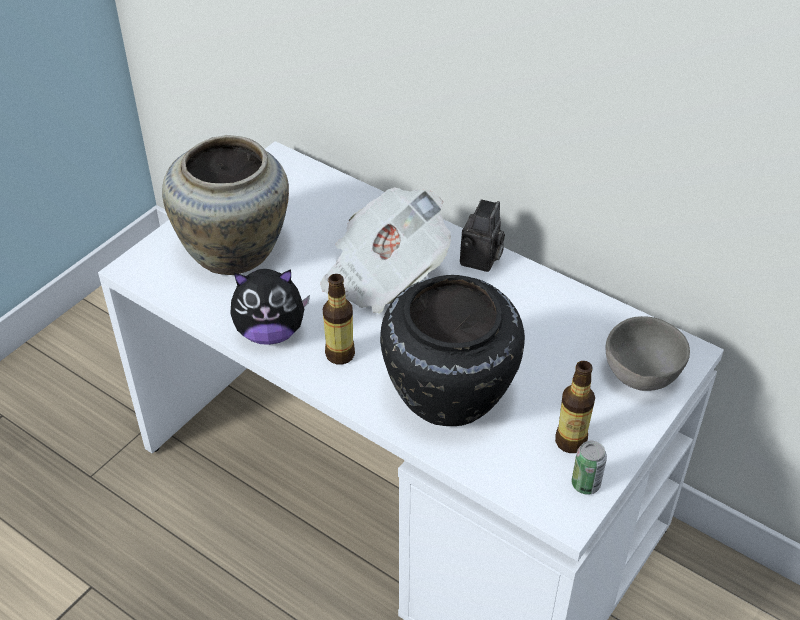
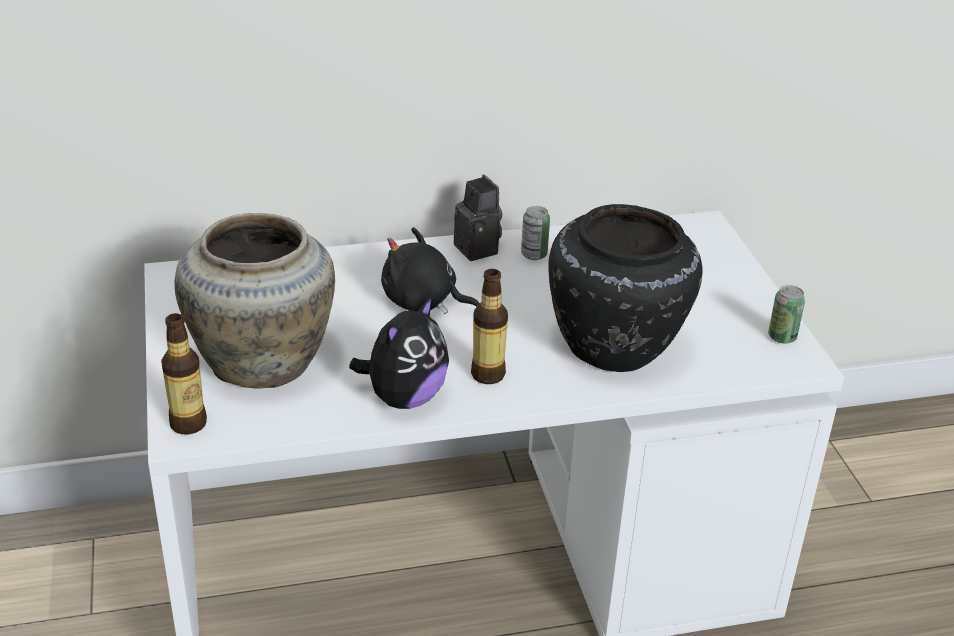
camera: 50 degrees left, 10 degrees down
newspaper [320,187,451,314] -> black plush toy [381,227,480,314]
bottle [555,361,595,453] -> bottle moved to [161,313,207,434]
grey bowl [606,316,690,391] -> none
none -> can [521,206,550,260]

